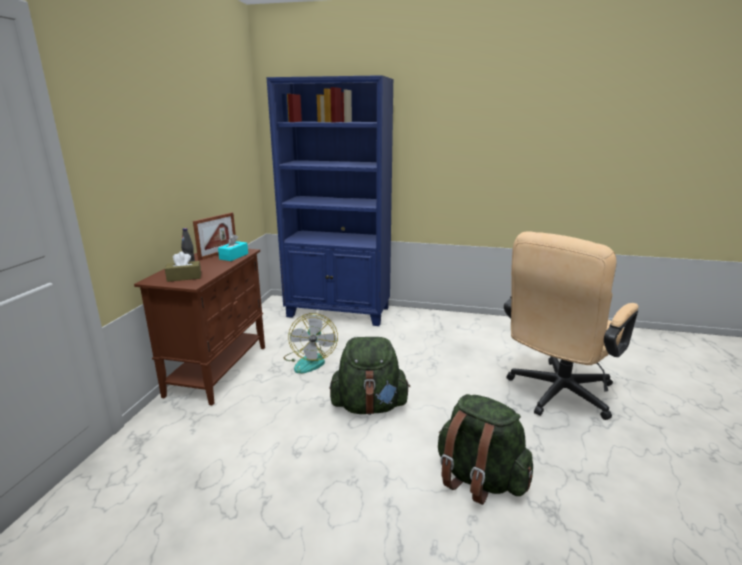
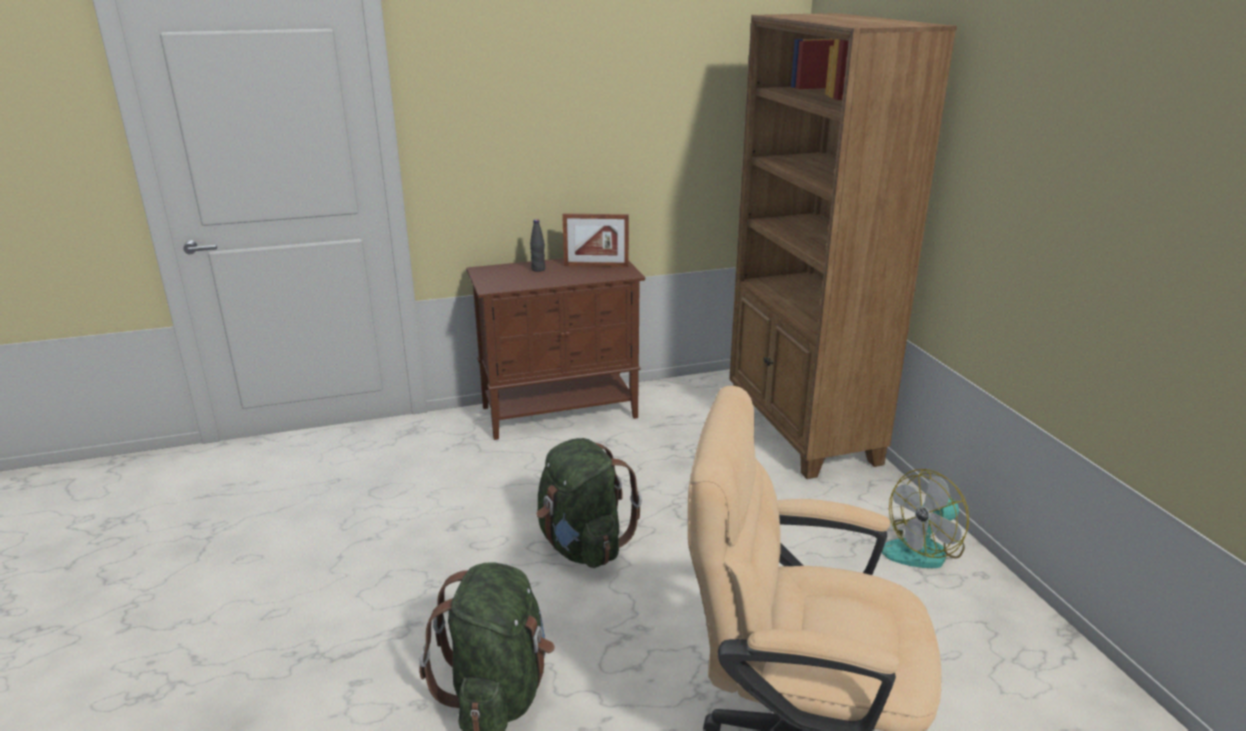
camera: 60 degrees right, 5 degrees up
brown tissue box [165,252,201,282] -> none
turquoise tissue box [218,234,248,261] -> none
blue bookcase [266,75,394,326] -> brown bookcase [729,13,957,479]
fan [284,313,338,373] -> fan moved to [882,469,969,568]

